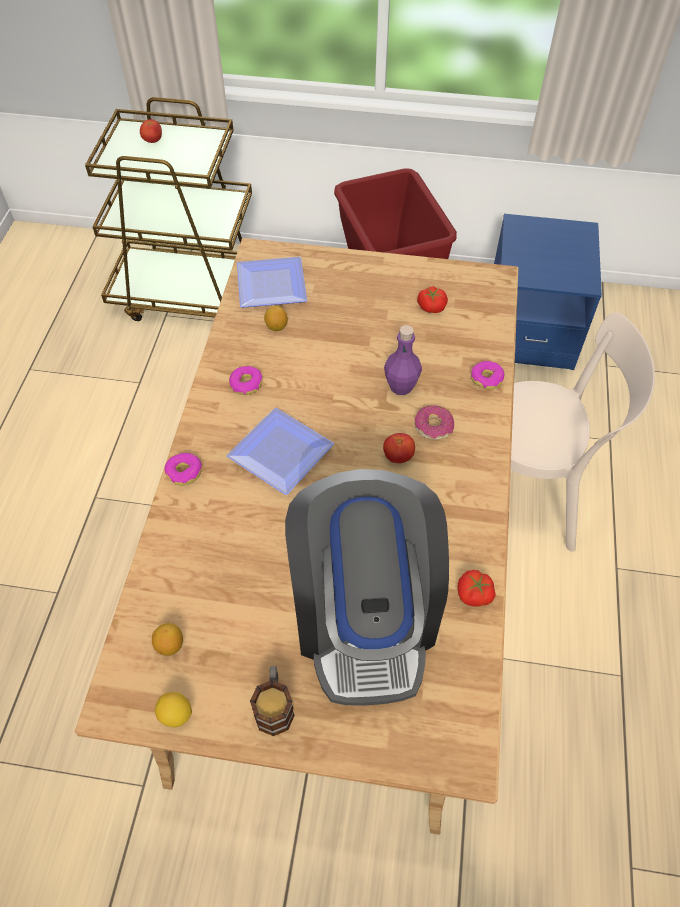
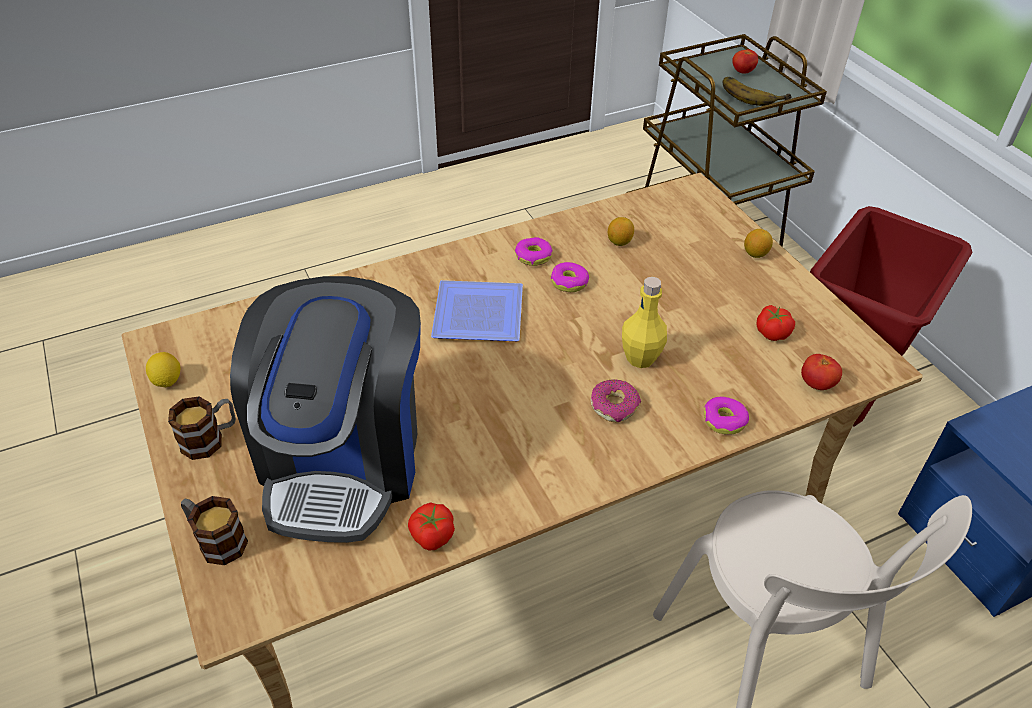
camera: 55 degrees right, 10 degrees down
lemon [152,623,183,656] -> lemon moved to [744,229,773,258]
donut [164,453,202,486] -> donut moved to [551,262,589,292]
plate [237,257,307,308] -> none
coffee machine [285,469,449,706] -> coffee machine turned 45 degrees counterclockwise [230,276,421,543]
tomato [383,433,415,463] -> tomato moved to [801,354,842,390]
purple bottle [384,325,422,395] -> yellow bottle [622,277,667,368]
none -> mug [181,496,248,565]
none -> banana [722,77,792,106]

